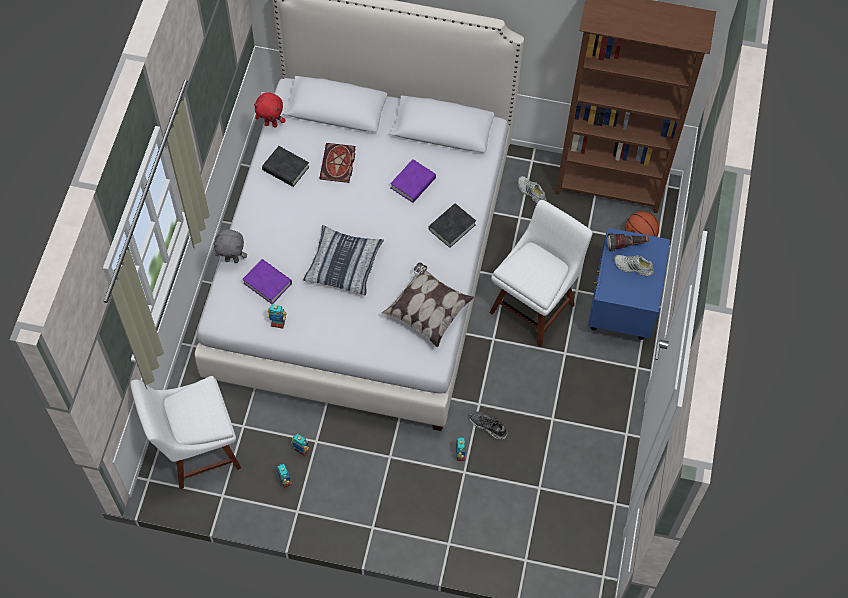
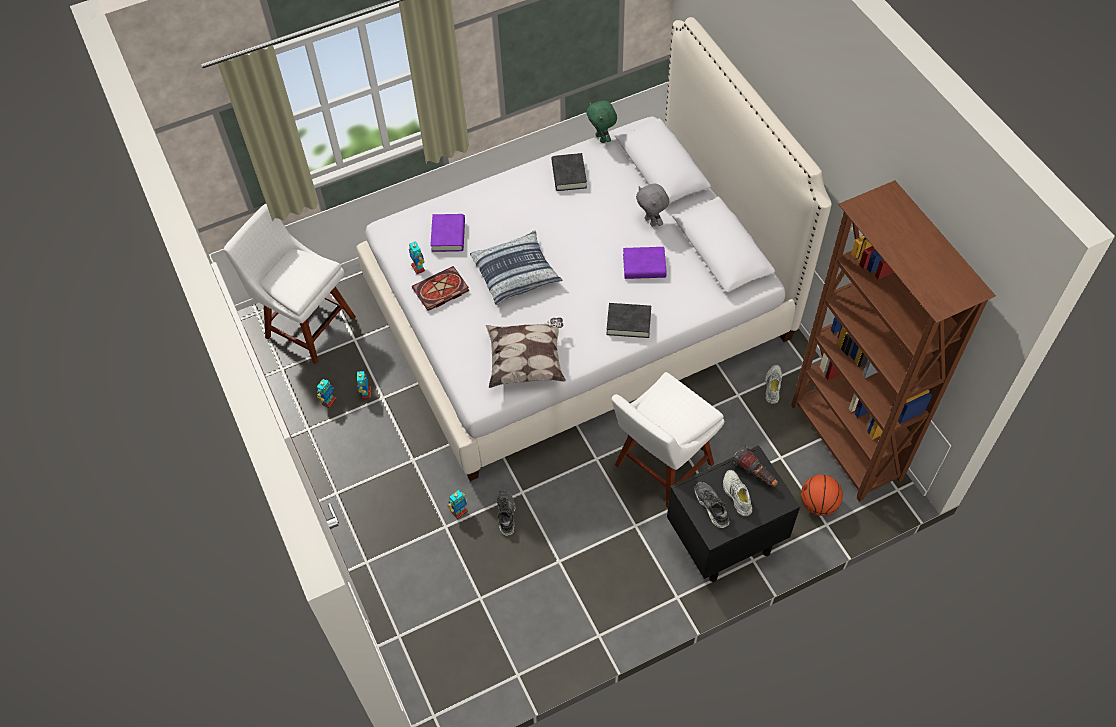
camera: 55 degrees right, 5 degrees down
grey plush toy [213,229,247,263] -> grey plush toy moved to [636,184,669,226]
red plush toy [254,93,285,128] -> green plush toy [586,101,617,143]
book [319,143,356,183] -> book moved to [412,266,469,311]
white chair [489,200,593,347] -> white chair turned 135 degrees clockwise [611,372,724,508]
blue nightstand [588,228,670,340] -> black nightstand [667,445,800,582]
none -> shoe [694,482,730,528]

